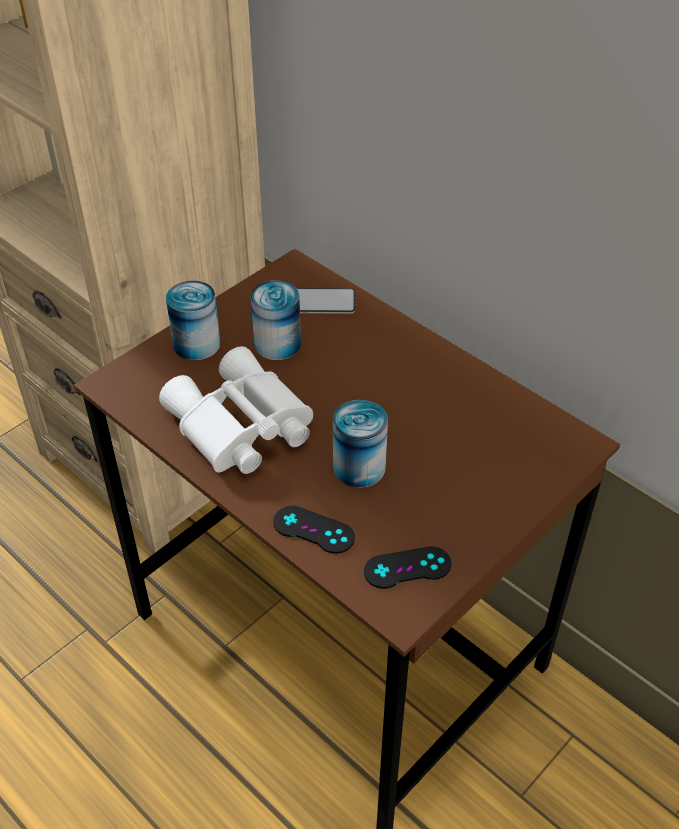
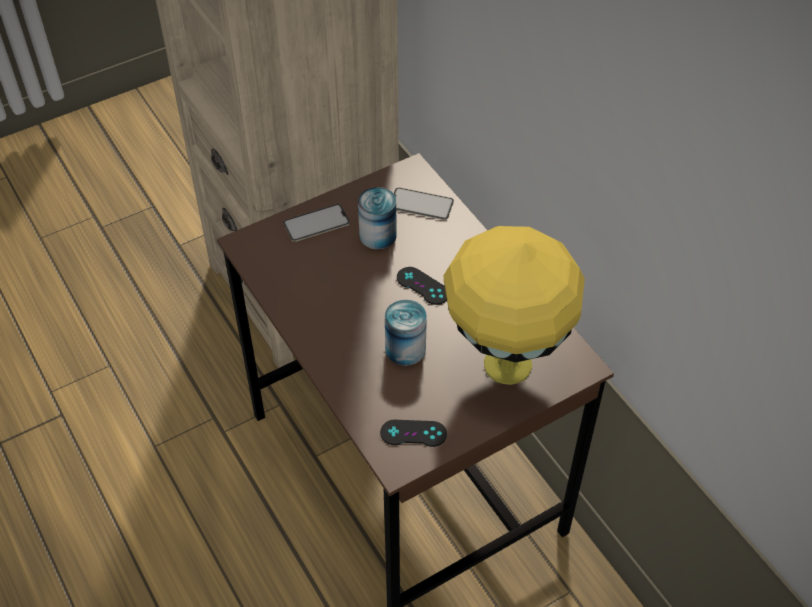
camera: 15 degrees right, 5 degrees up
white binoculars [159,346,313,474] -> none
can [166,281,220,360] -> phone [283,204,350,242]
black game controller [273,506,355,554] -> black game controller moved to [397,267,447,305]
none -> yellow table lamp [444,226,585,385]

